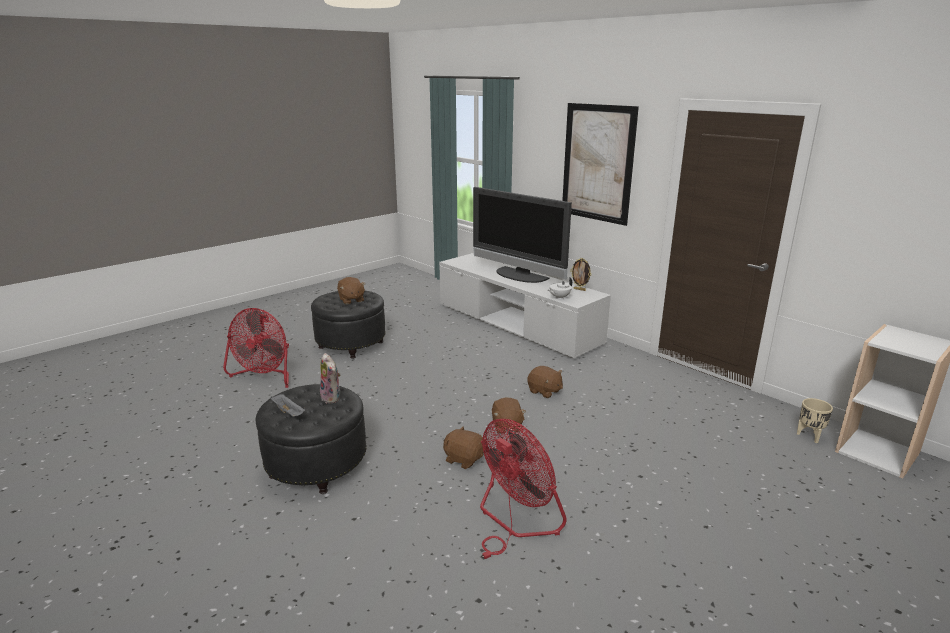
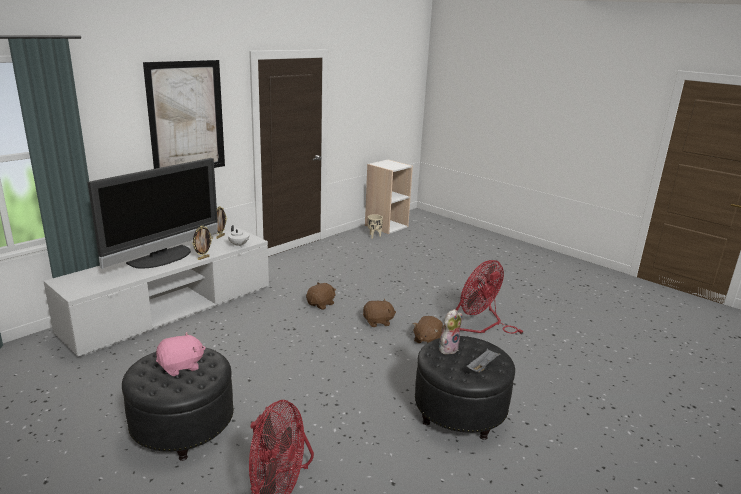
camera: 95 degrees left, 0 degrees up
brown plush toy [337,277,366,304] -> pink plush toy [156,332,206,376]
none -> picture frame [192,225,213,260]

